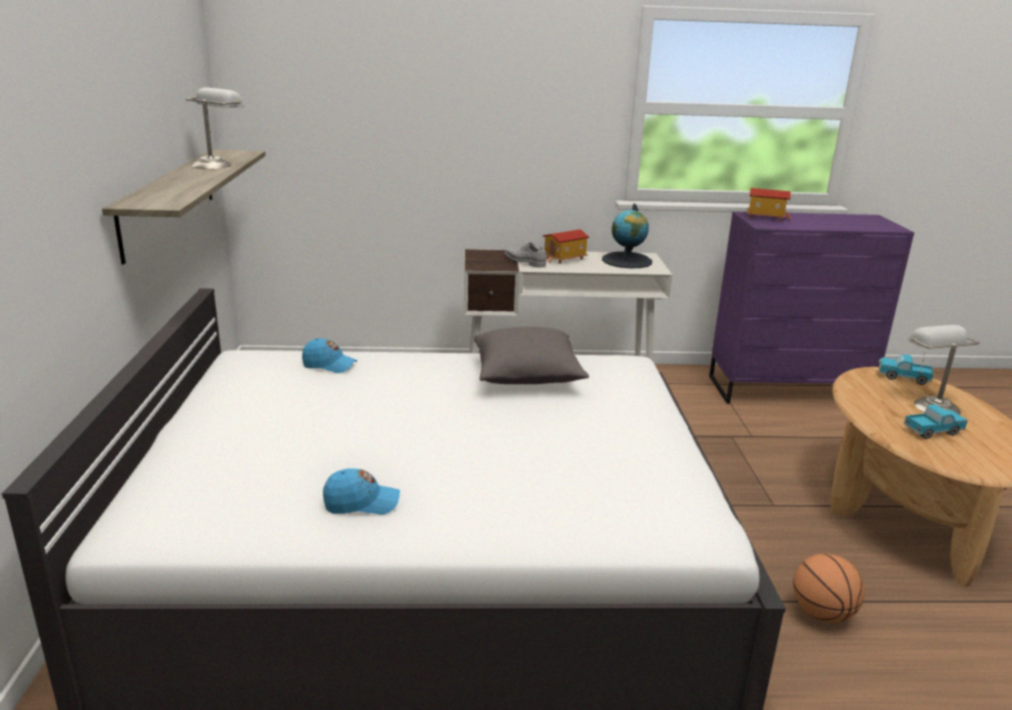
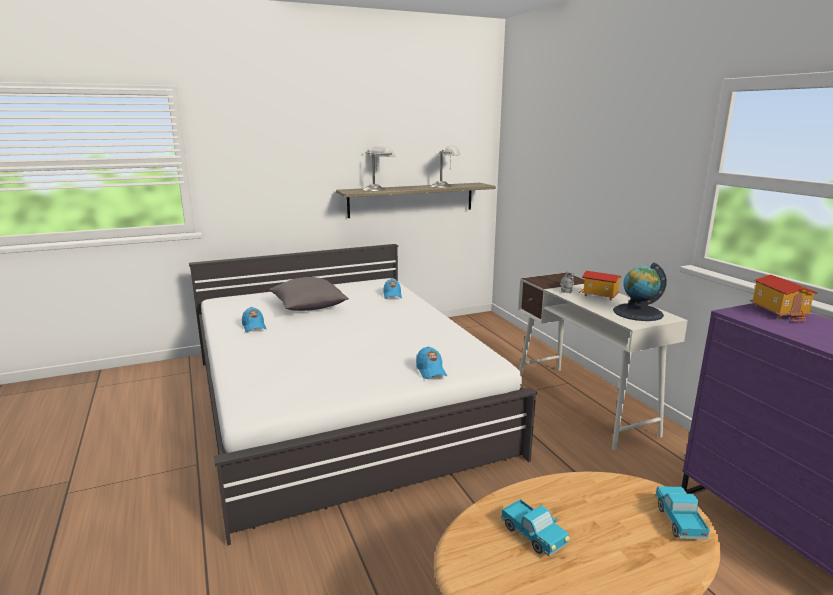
camera: 70 degrees right, 5 degrees down
grey pillow [474,326,589,384] -> grey pillow moved to [269,277,349,311]
basketball [793,554,865,623] -> none
white table lamp [908,325,979,415] -> white table lamp moved to [363,146,395,191]
none -> blue cap [416,347,447,379]

